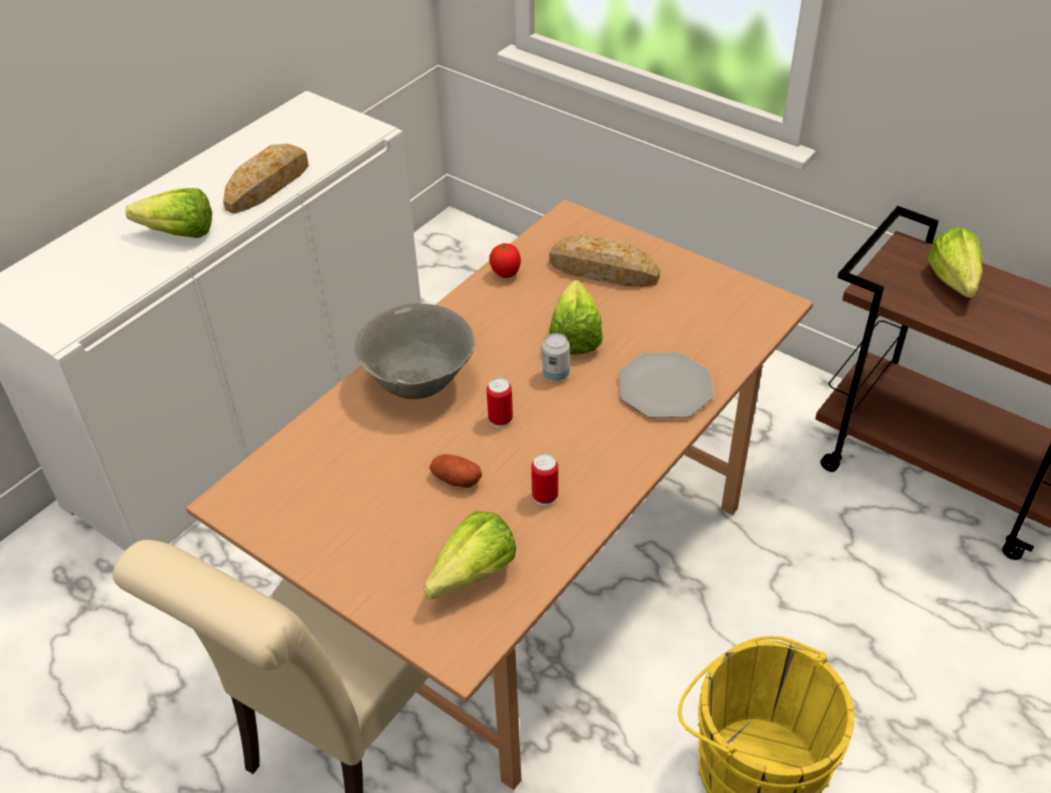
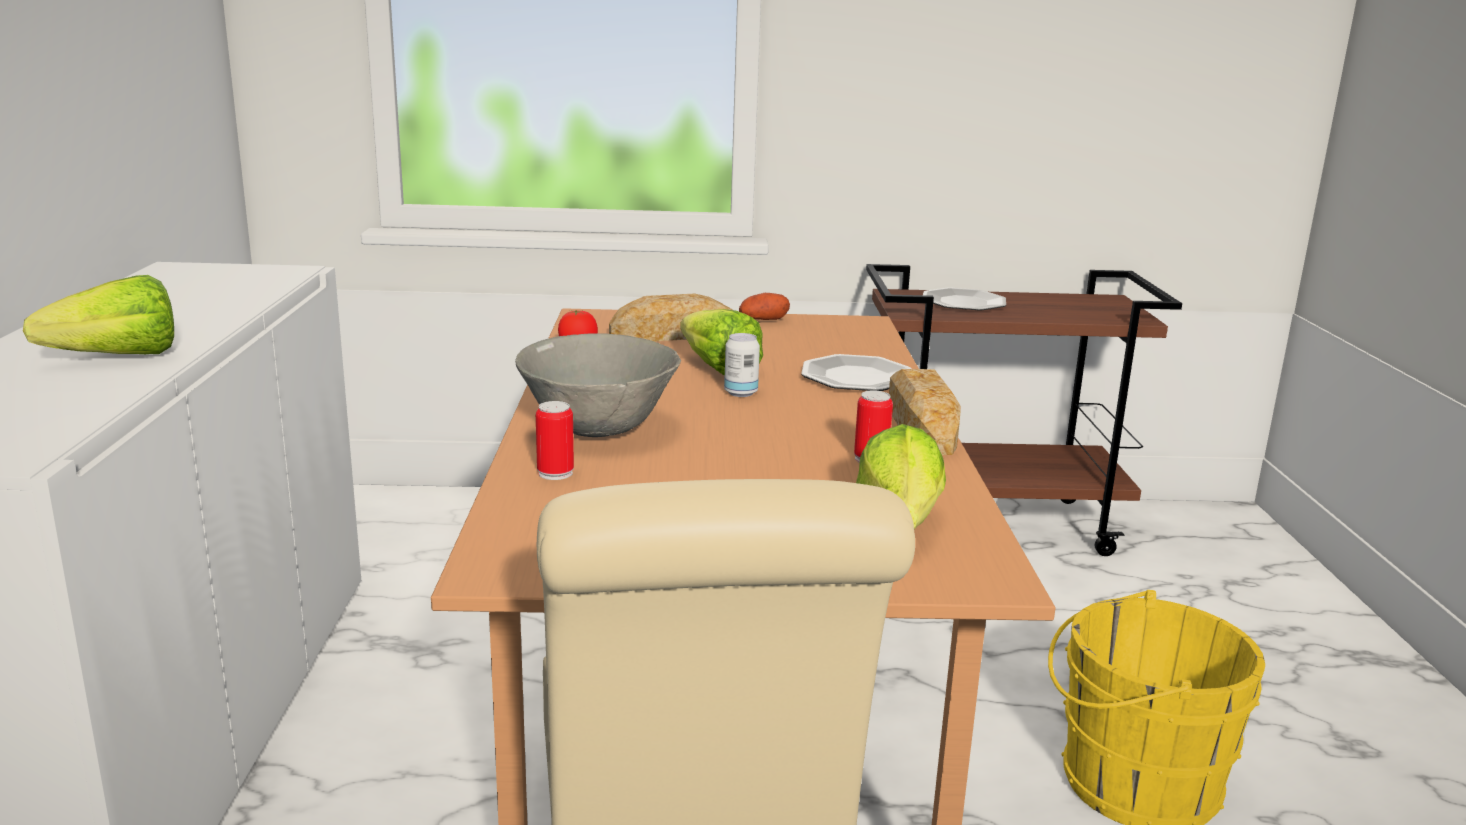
camera: 40 degrees left, 25 degrees down
bread [223,144,309,214] -> bread moved to [889,369,961,455]
potato [430,454,482,488] -> potato moved to [739,293,790,320]
can [487,378,513,428] -> can moved to [536,401,574,480]
lettuce [927,227,983,298] -> plate [923,287,1006,310]

